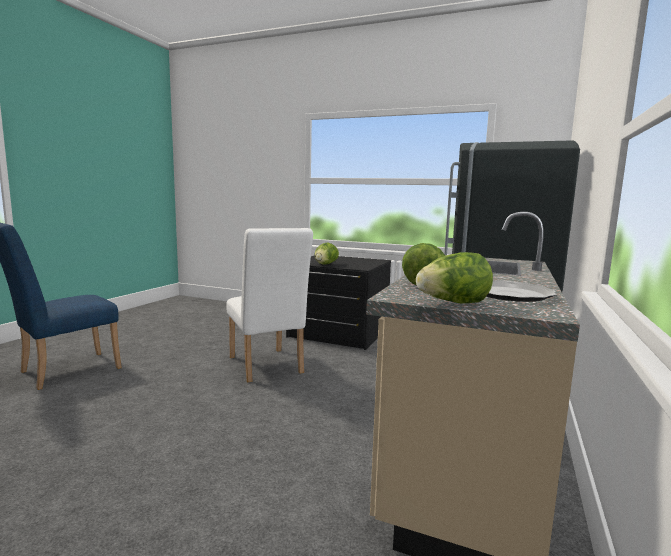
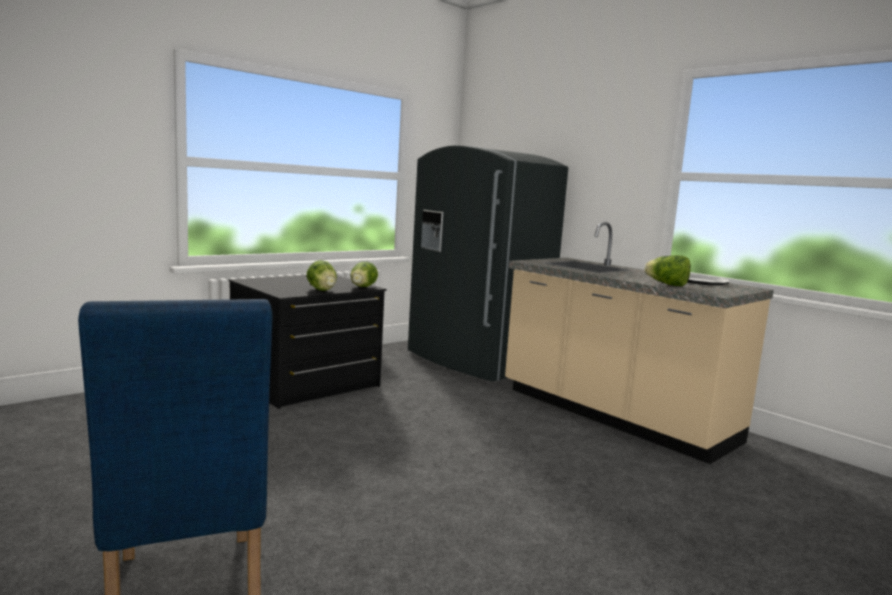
camera: 65 degrees left, 0 degrees up
white chair [226,228,313,382] -> none
lettuce [416,252,493,304] -> lettuce moved to [350,262,378,287]

